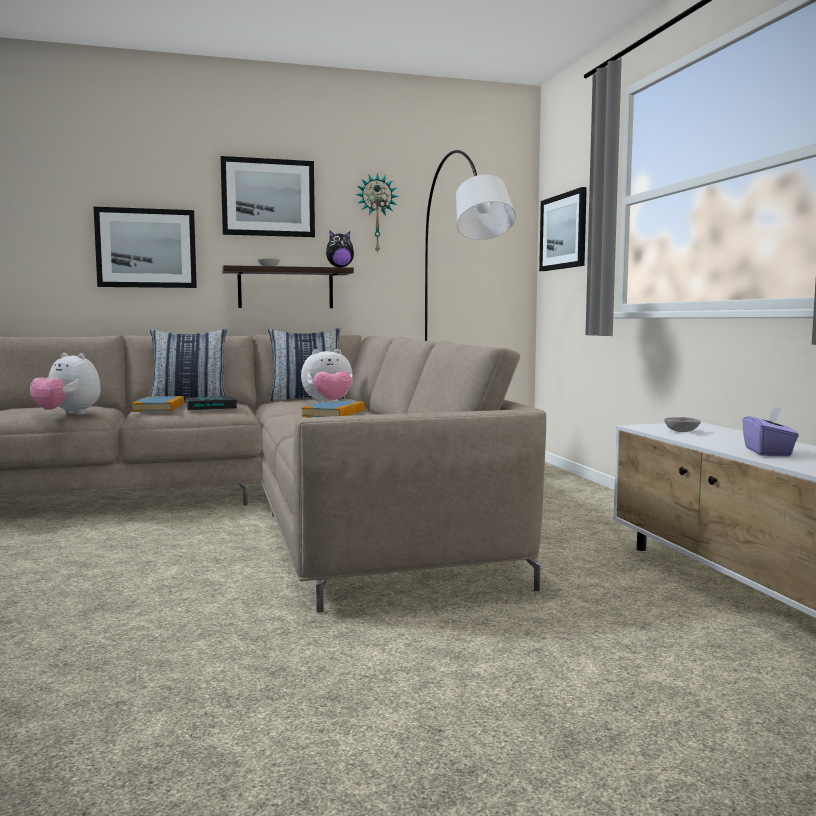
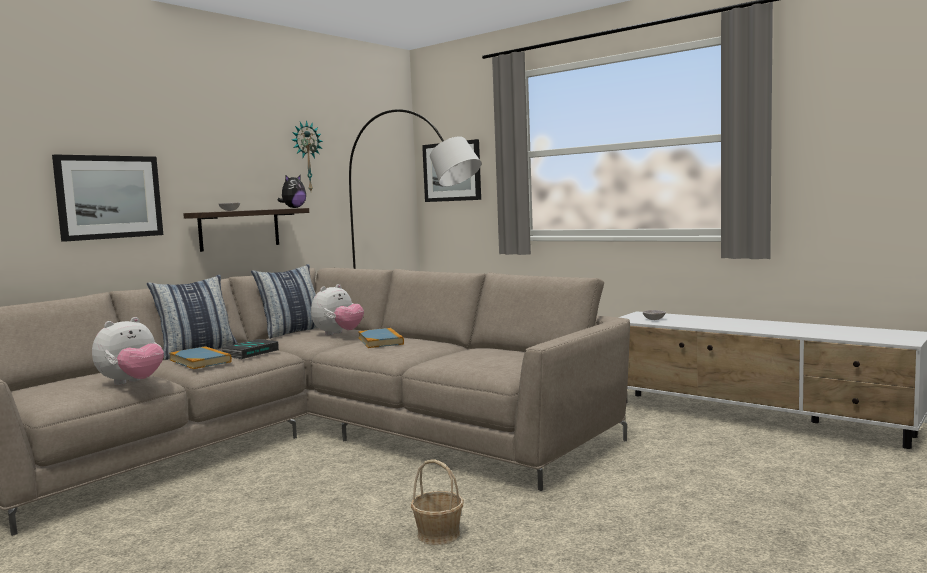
camera: 35 degrees left, 0 degrees up
plush toy [30,353,101,415] -> plush toy turned 45 degrees counterclockwise [92,317,164,385]
picture [221,156,315,237] -> none
purple tissue box [742,406,799,456] -> none
none -> basket [411,459,464,545]

